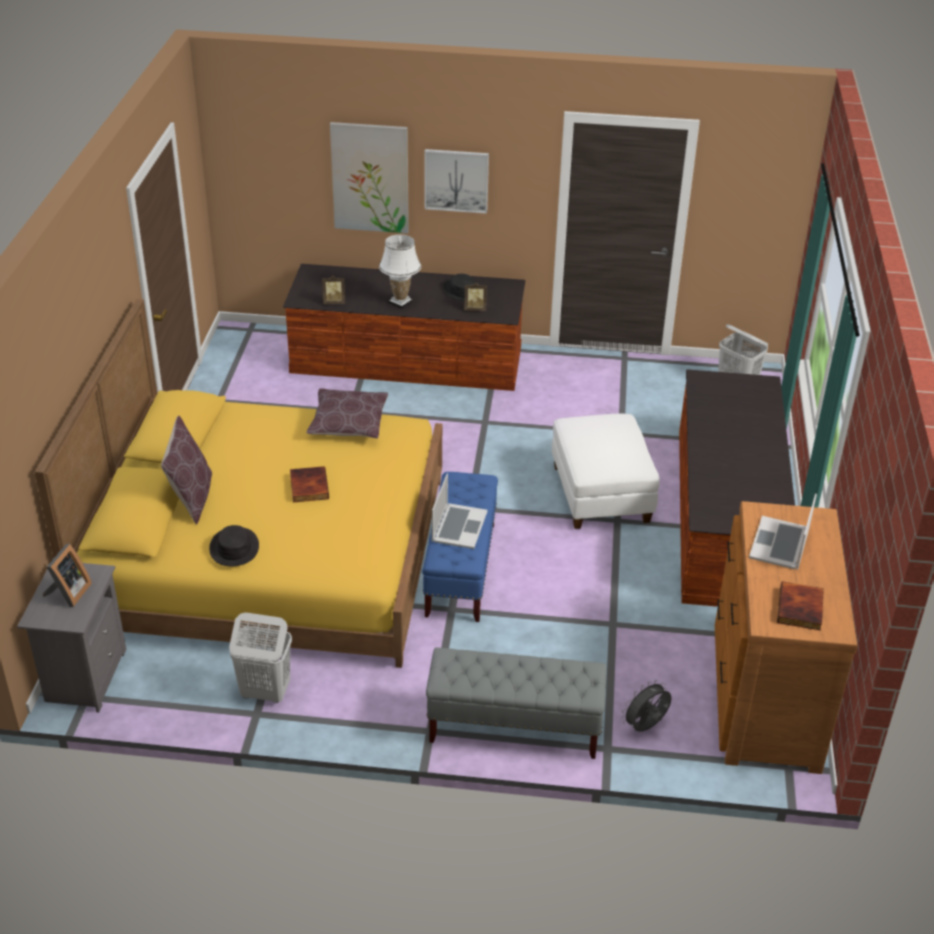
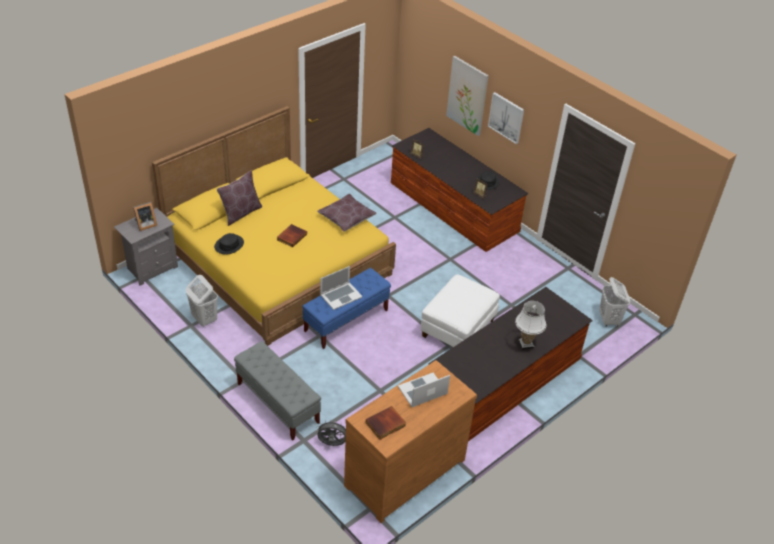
camera: 40 degrees right, 5 degrees up
white table lamp [379,234,421,309] -> white table lamp moved to [515,301,547,350]

